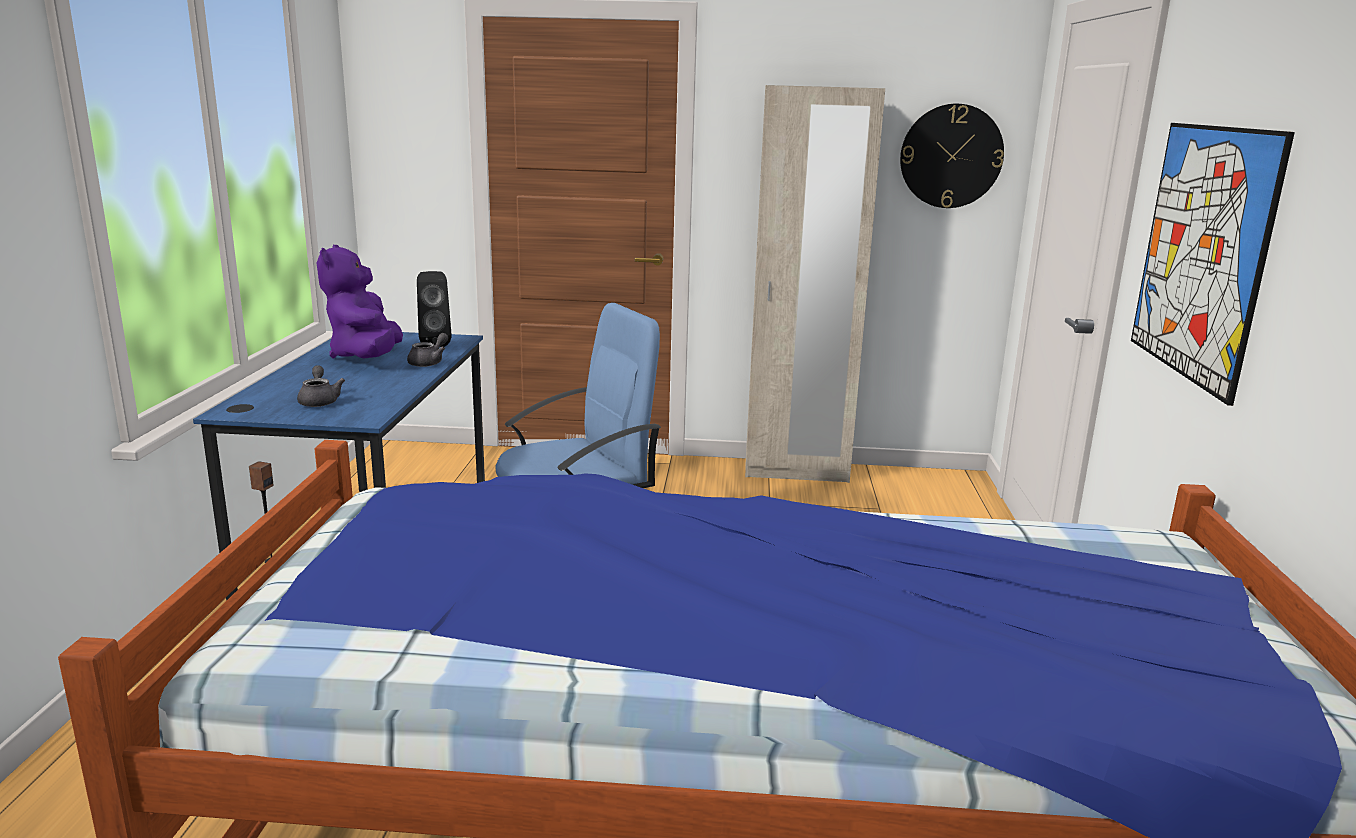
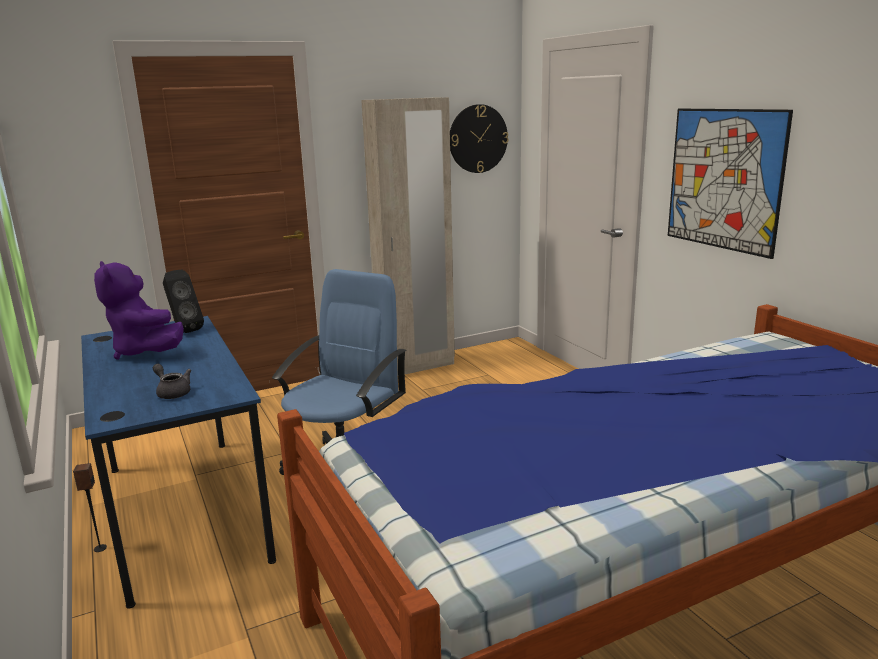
camera: 30 degrees left, 0 degrees up
grey teapot [407,333,448,367] -> none

